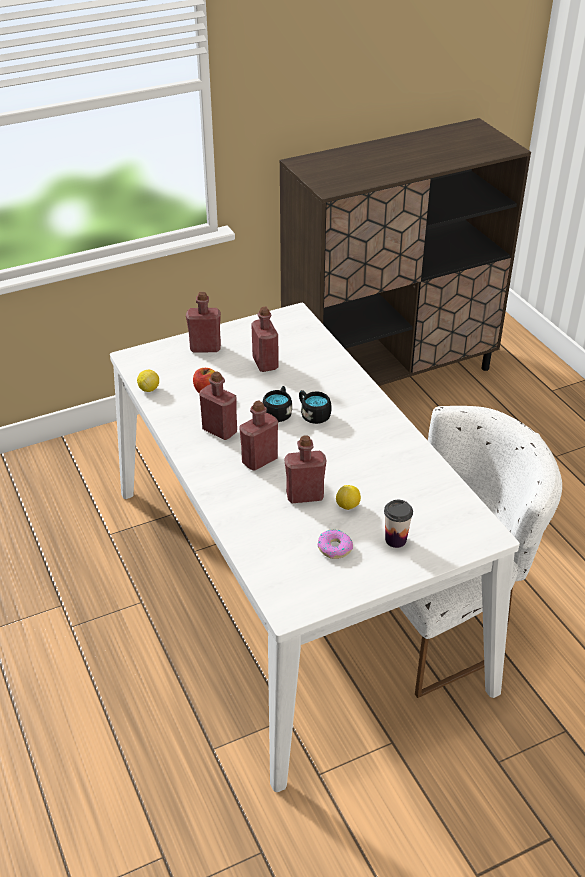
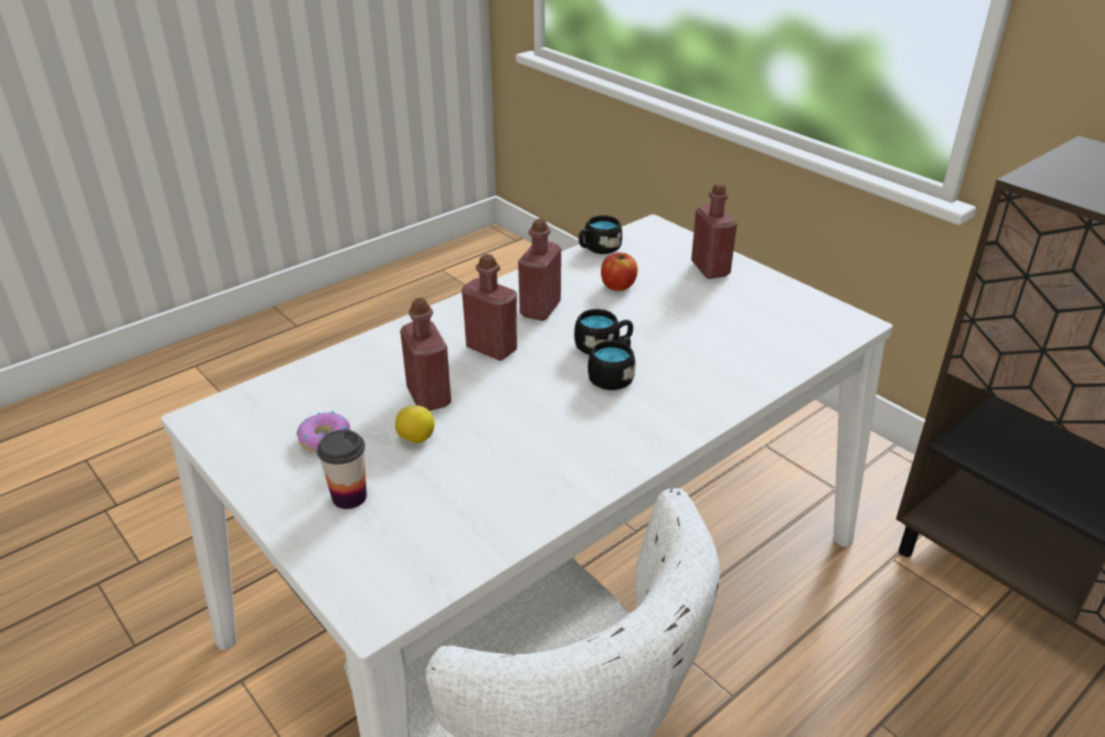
camera: 75 degrees right, 5 degrees down
lemon [137,370,159,392] -> black mug [579,215,622,254]
red bottle [251,306,279,372] -> none

